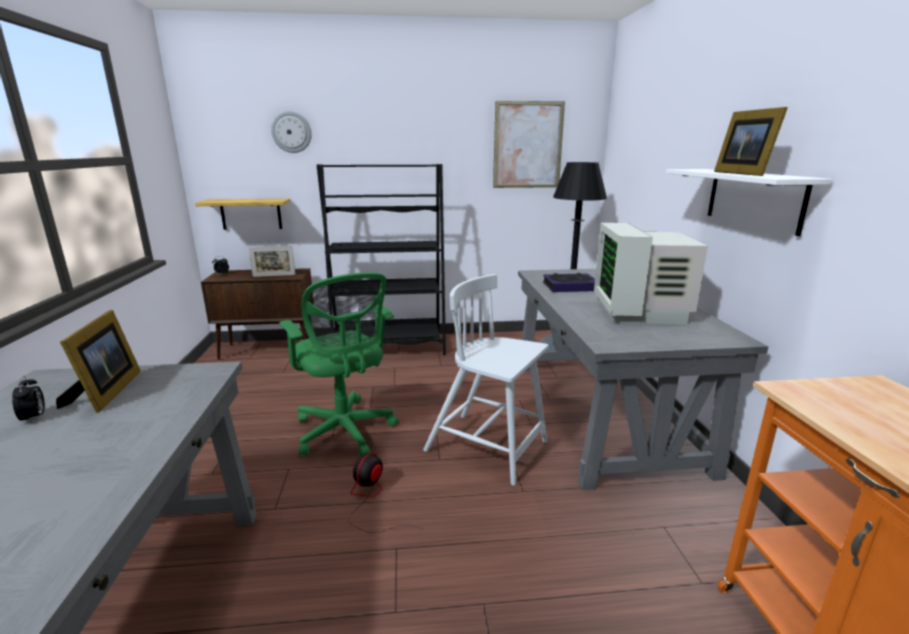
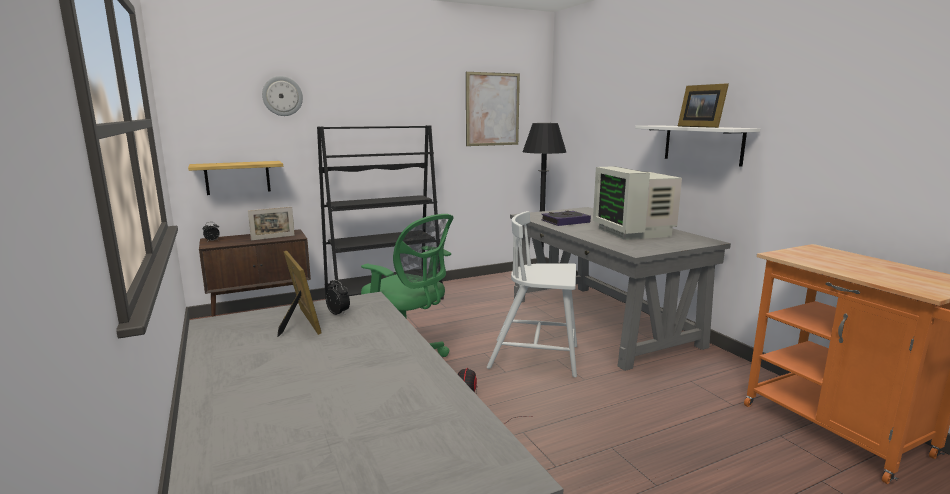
camera: 20 degrees left, 5 degrees down
alarm clock [12,376,45,423] -> alarm clock moved to [326,280,350,315]

